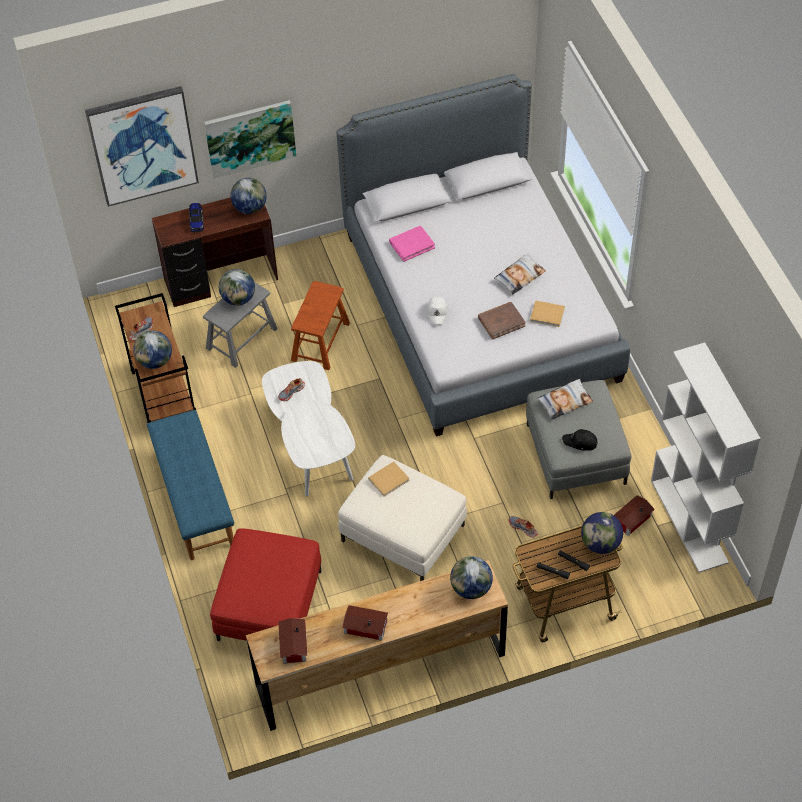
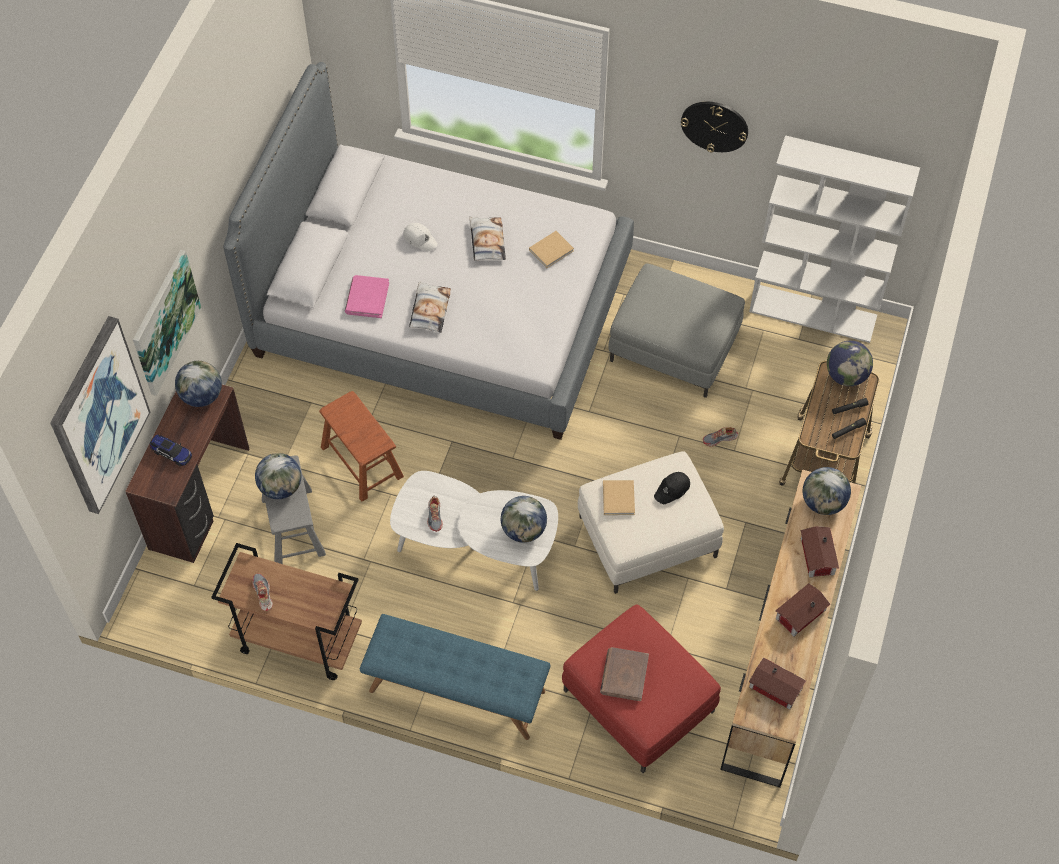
camera: 55 degrees left, 5 degrees up
globe [133,331,172,369] -> globe moved to [501,496,547,543]
white cap [427,296,447,324] -> white cap moved to [403,223,438,252]
brown book [478,302,526,339] -> brown book moved to [600,647,649,701]
pillow [537,379,593,420] -> pillow moved to [409,281,451,333]
black cap [562,429,598,451] -> black cap moved to [654,472,690,504]
toy house [614,495,655,536] -> toy house moved to [800,526,839,577]
none -> wall clock [681,102,748,152]

